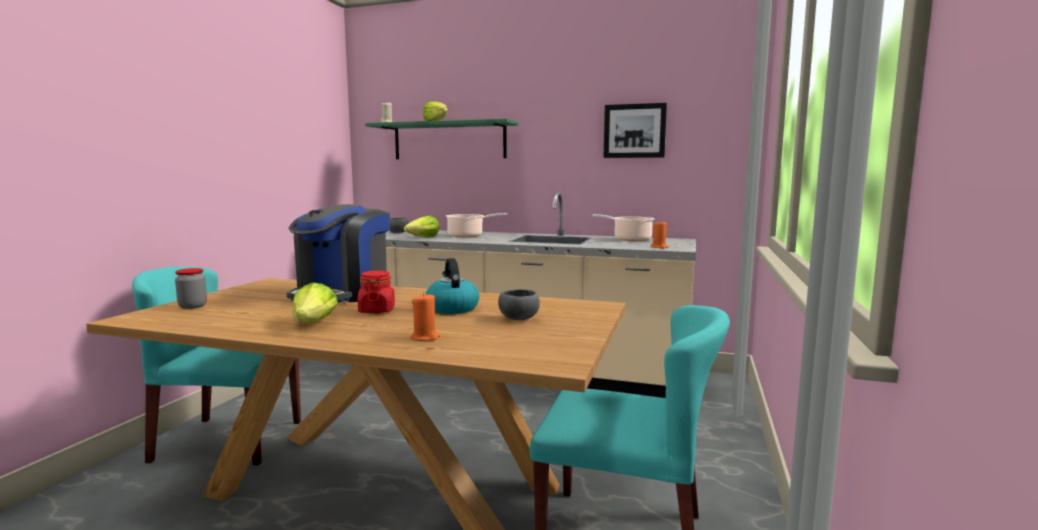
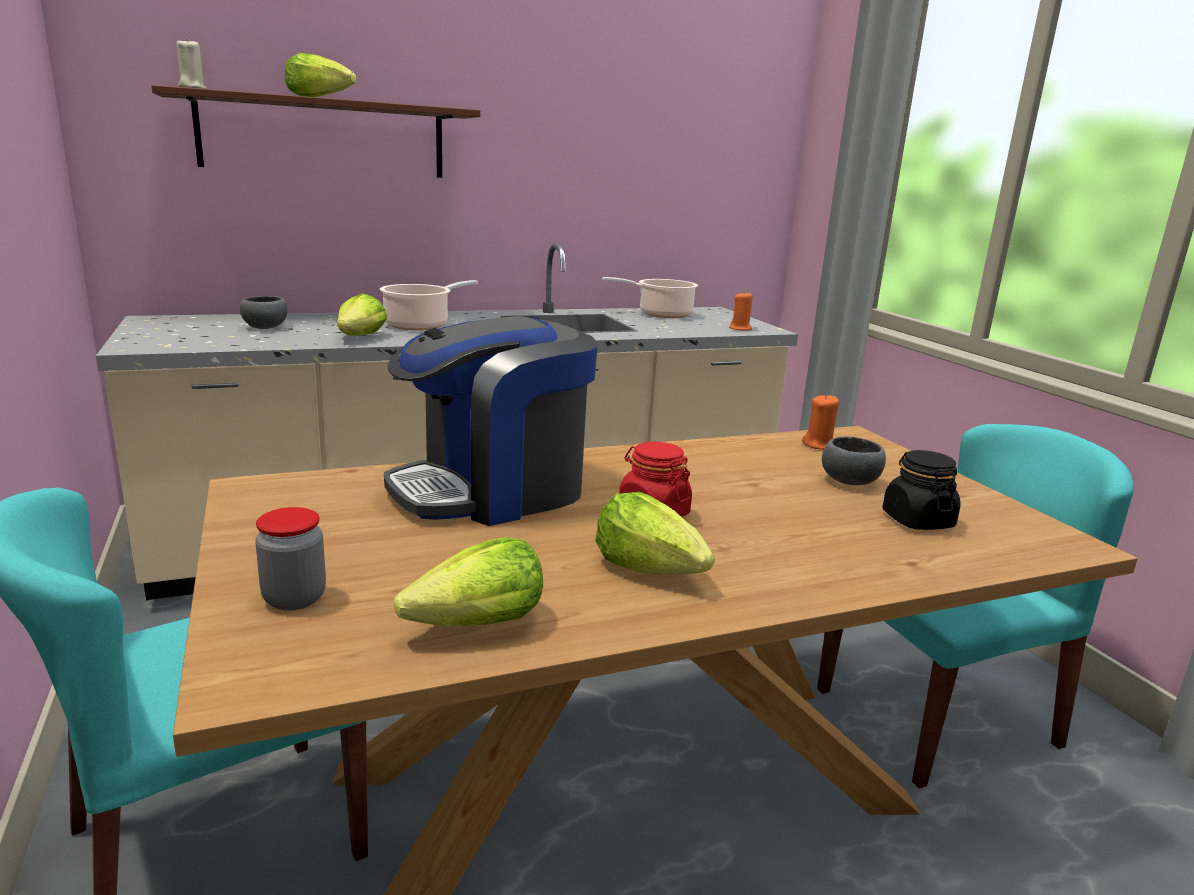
camera: 40 degrees left, 10 degrees up
coffee machine [287,204,390,303] -> coffee machine turned 75 degrees clockwise [384,316,597,526]
green shelf [365,119,519,159] -> brown shelf [151,85,481,178]
orange candle [410,293,440,341] -> orange candle moved to [802,394,839,449]
kettle [426,258,479,314] -> none
picture [603,103,667,158] -> none
none -> lettuce [394,537,543,626]
none -> black jar [882,450,961,530]

